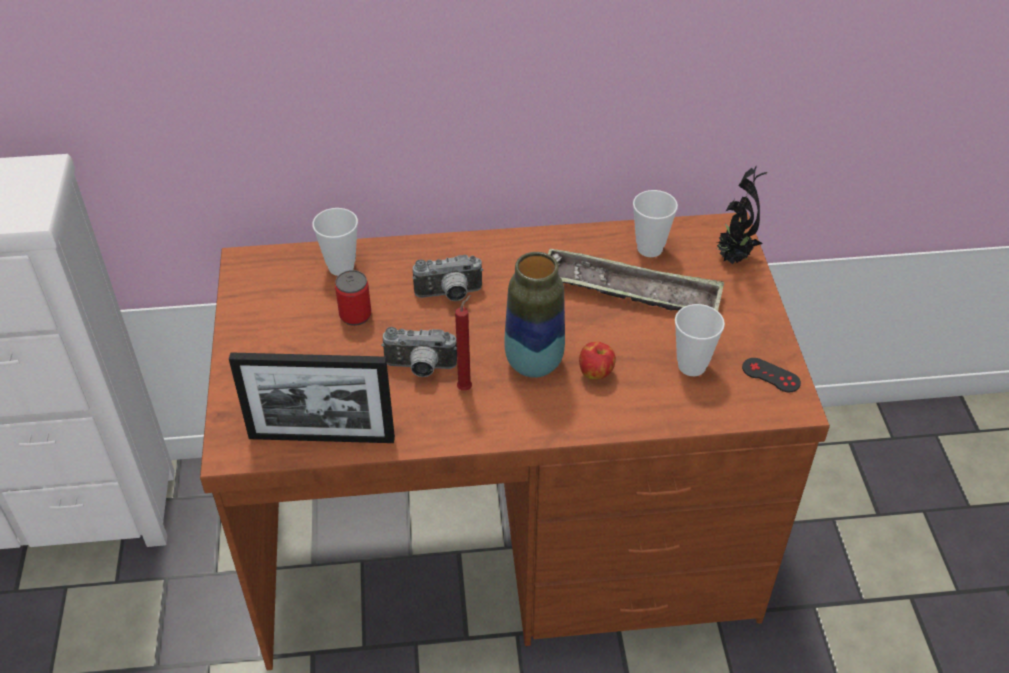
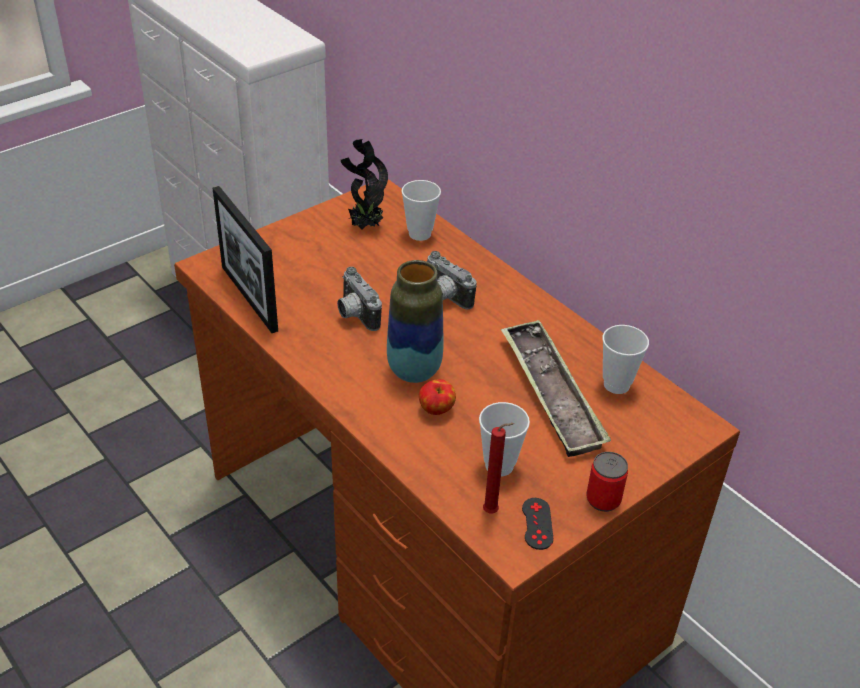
camera: 55 degrees right, 5 degrees down
can [335,270,371,326] -> can moved to [586,452,628,512]
red candle [455,295,472,391] -> red candle moved to [483,423,515,513]
potted plant [717,166,767,264] -> potted plant moved to [341,139,388,229]

